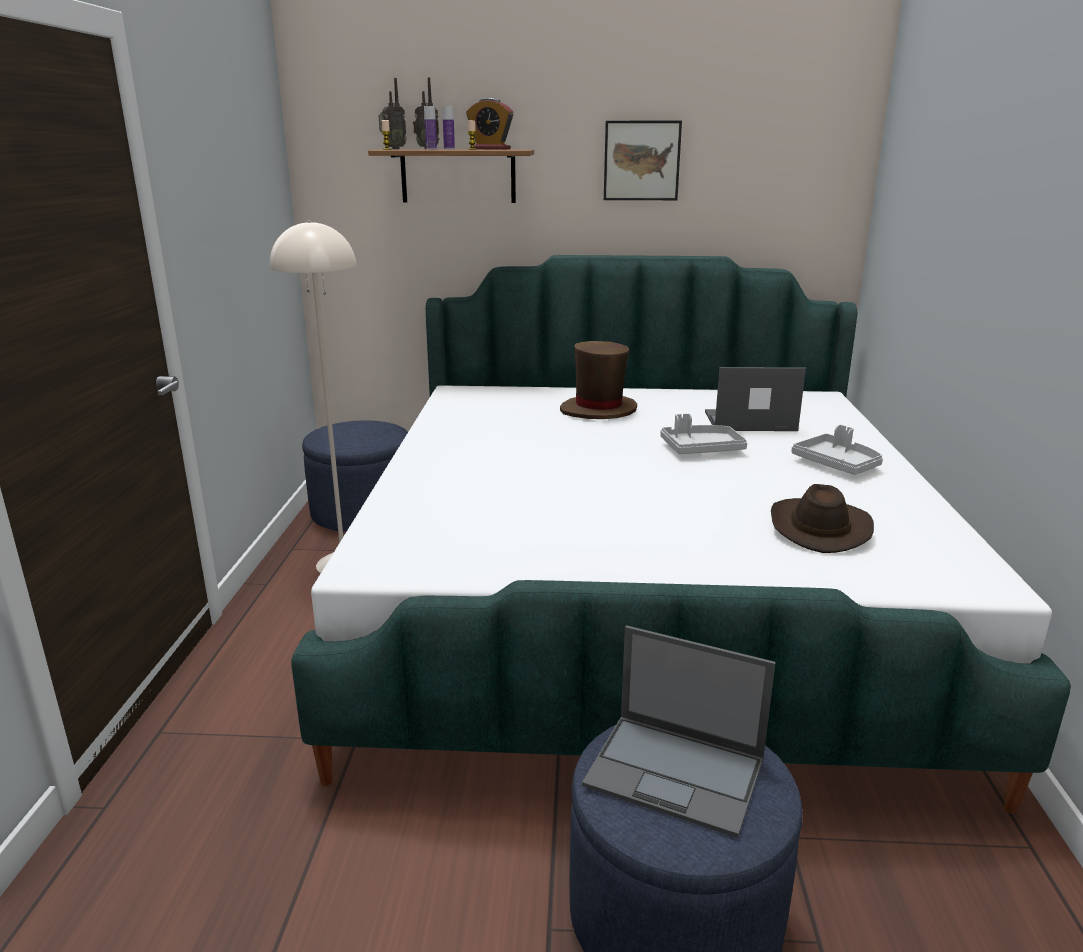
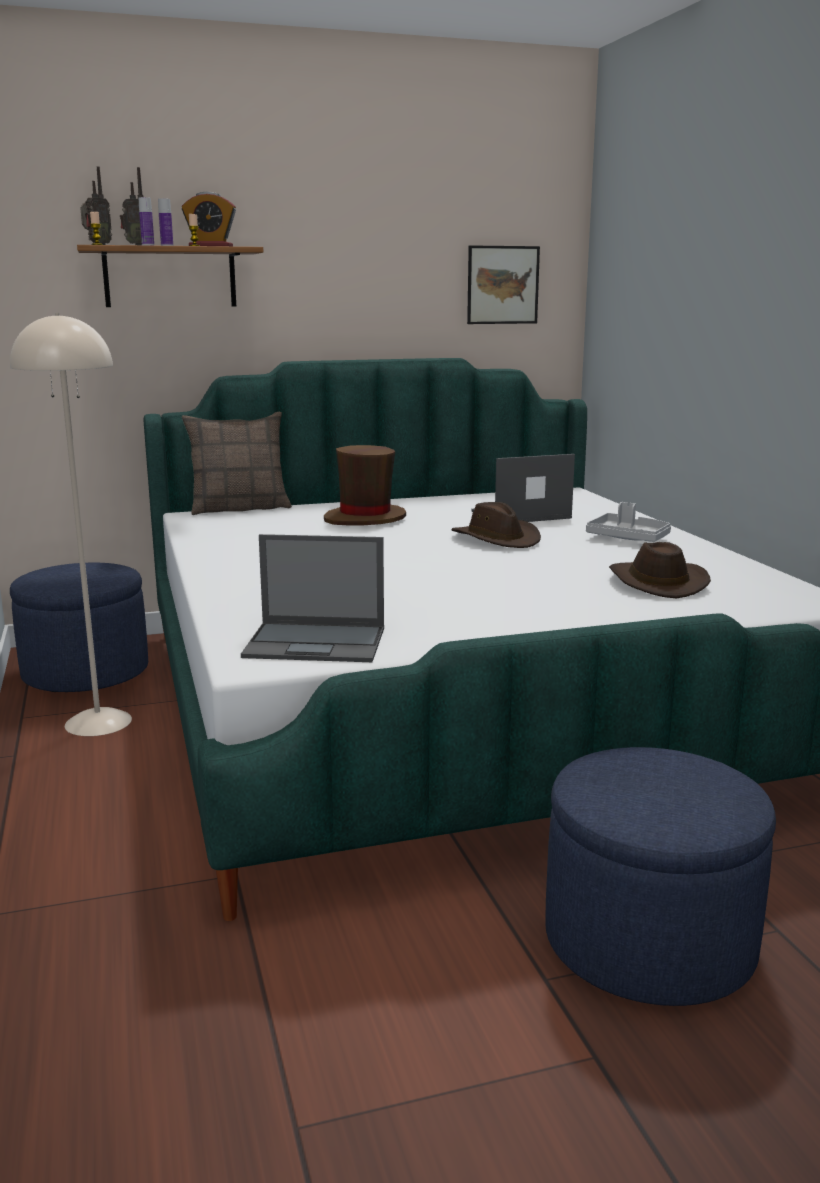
camera: 20 degrees left, 5 degrees down
laptop [582,625,775,838] -> laptop moved to [241,534,384,662]
picture [604,121,682,200] -> picture moved to [467,245,540,324]
grey tray [660,413,747,454] -> brown hat [452,502,541,548]
none -> pillow [182,412,292,515]

